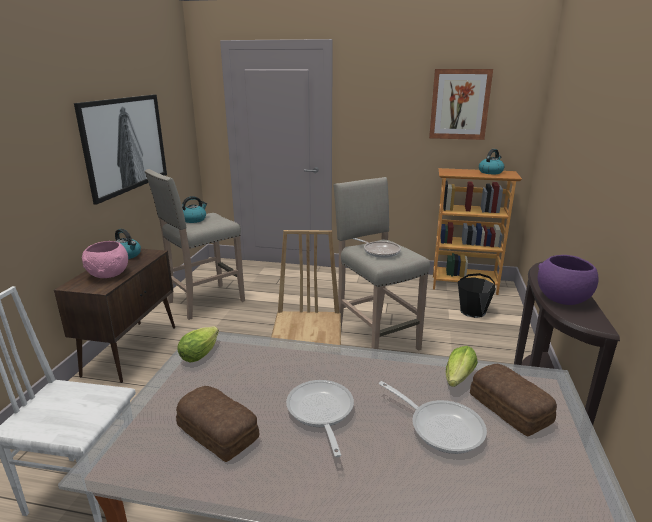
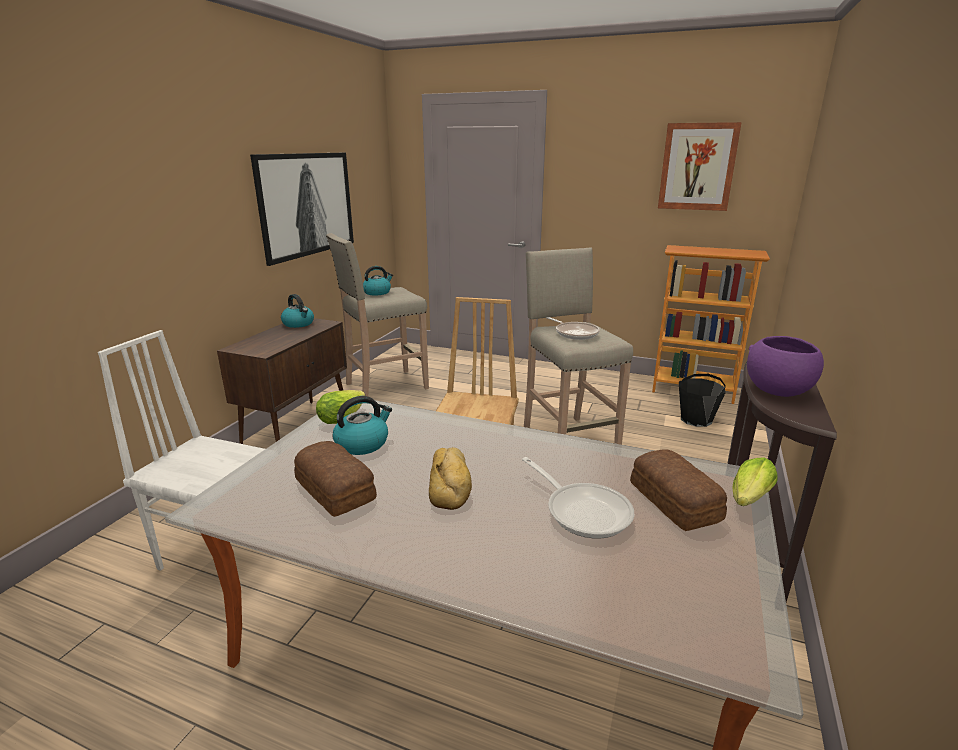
camera: 10 degrees right, 0 degrees up
pink bowl [82,241,128,278] -> none
frying pan [286,380,354,457] -> bread [429,447,472,510]
lettuce [446,346,478,387] -> lettuce moved to [732,457,778,506]
kettle [479,149,504,174] -> kettle moved to [333,396,392,455]

